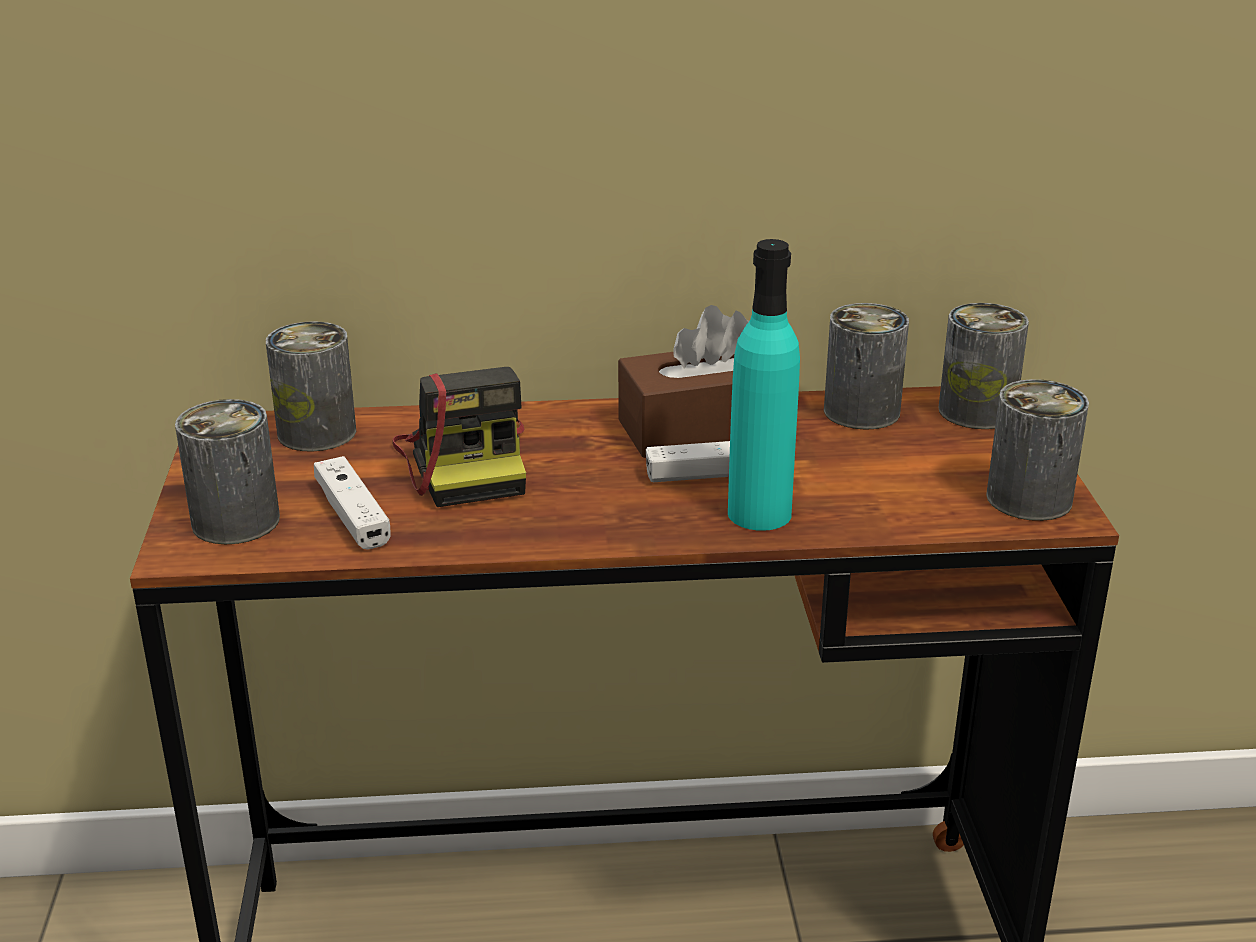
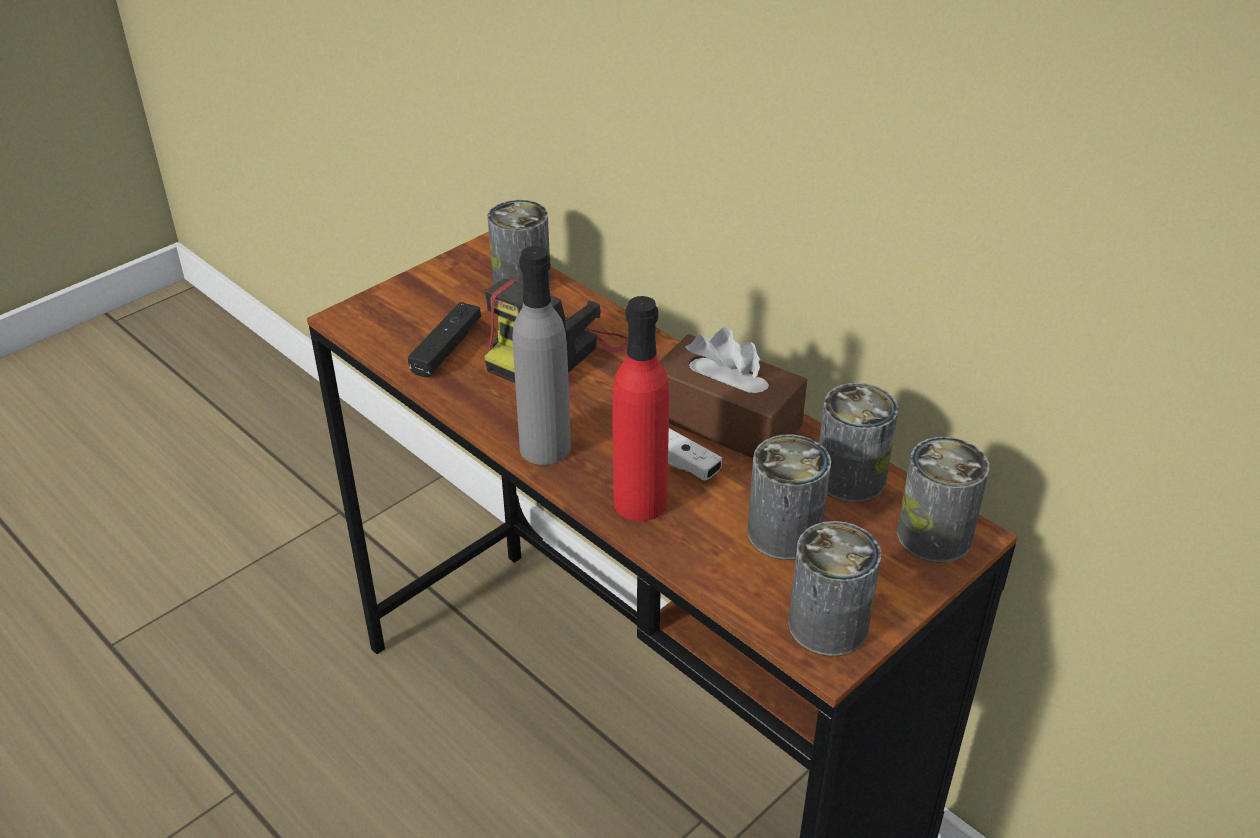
camera: 50 degrees right, 10 degrees up
can [175,399,280,544] -> can moved to [747,434,831,560]
white game controller [314,456,391,550] -> black game controller [408,302,481,377]
turquoise bottle [728,239,800,531] -> red bottle [613,296,669,521]
none -> grey bottle [512,246,571,465]

